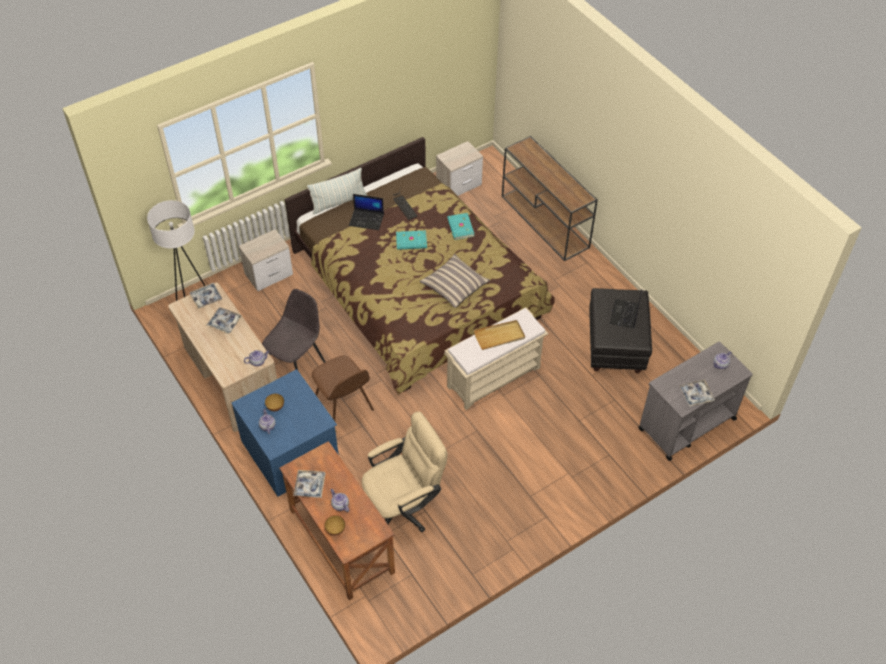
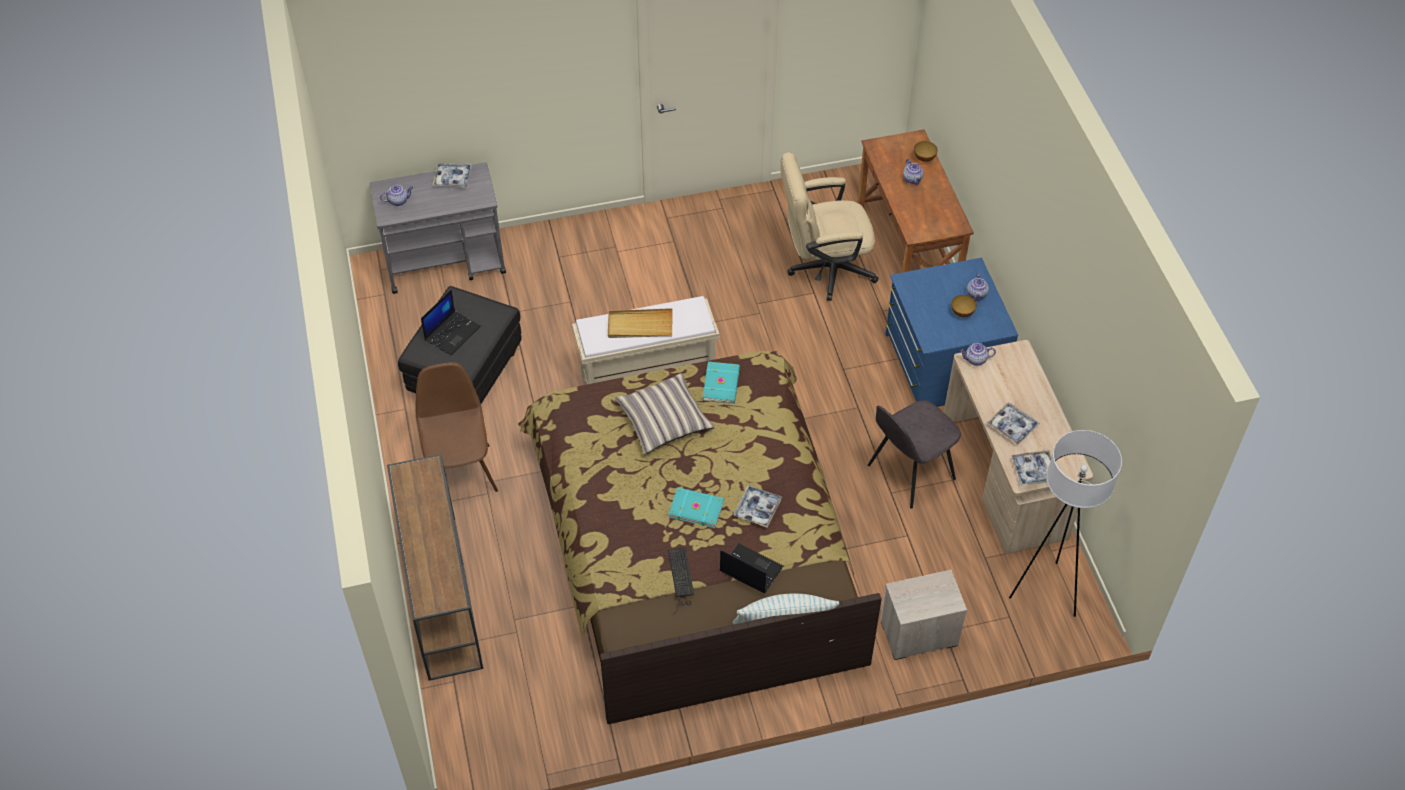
camera: 160 degrees left, 0 degrees up
tray [294,470,325,498] -> tray moved to [733,485,783,527]
brown chair [312,355,374,420] -> brown chair moved to [415,362,498,492]
nightstand [436,141,483,196] -> none
turquoise book [447,213,474,240] -> turquoise book moved to [703,362,740,404]

